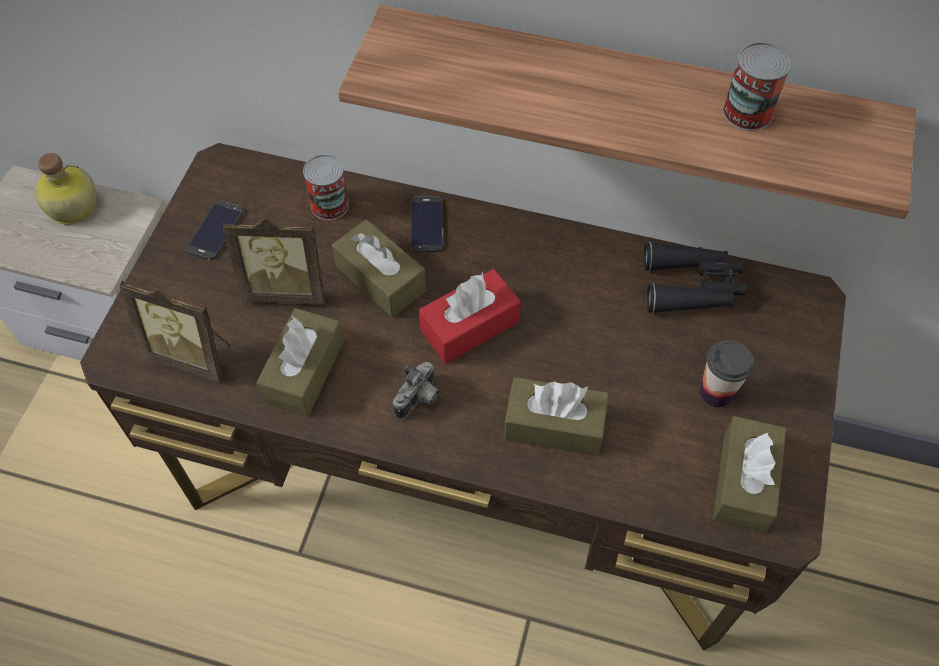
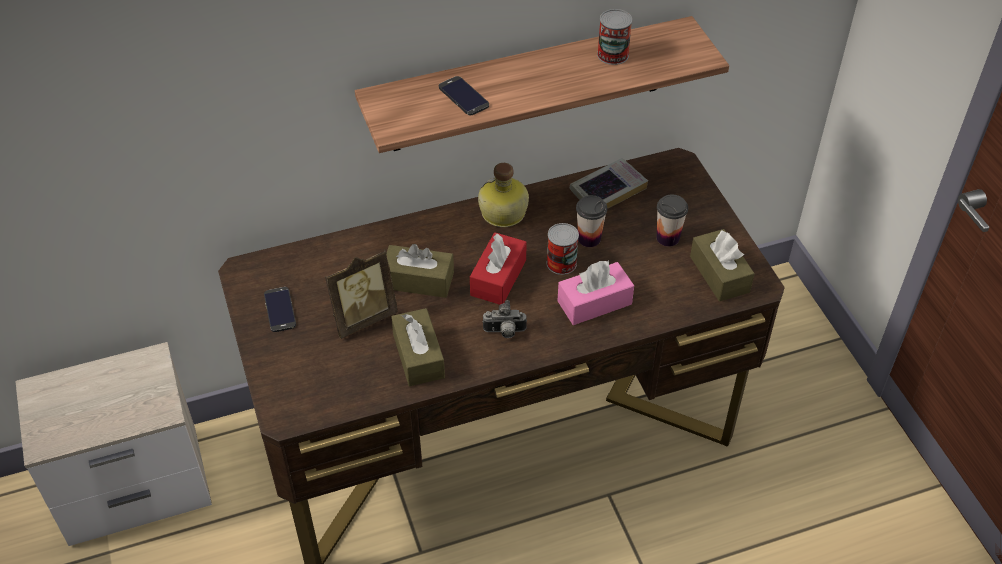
camera: 35 degrees left, 10 degrees down
bottle [35,153,97,224] -> bottle moved to [478,163,529,227]
picture frame [119,281,231,383] -> none
can [303,154,349,220] -> can moved to [547,223,579,275]
camera [393,362,440,419] -> camera turned 90 degrees clockwise [482,300,527,338]
phone [410,196,443,252] -> phone moved to [439,76,489,116]
brown tissue box [504,377,609,456] -> pink tissue box [558,260,634,325]
black binoculars [643,242,746,313] -> book [570,158,648,209]
none -> cup [576,195,607,247]

